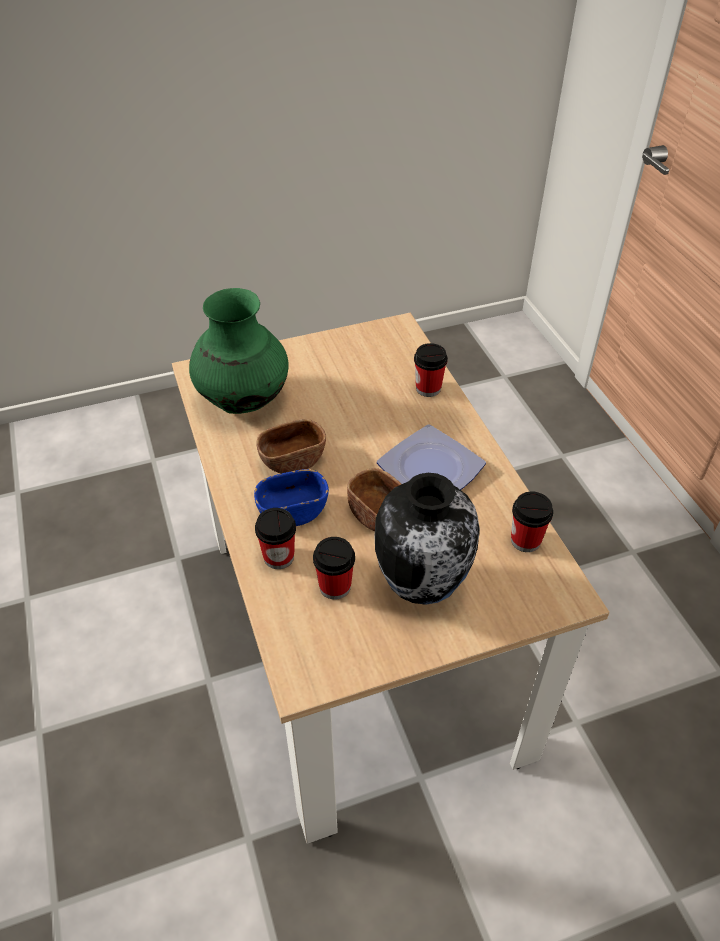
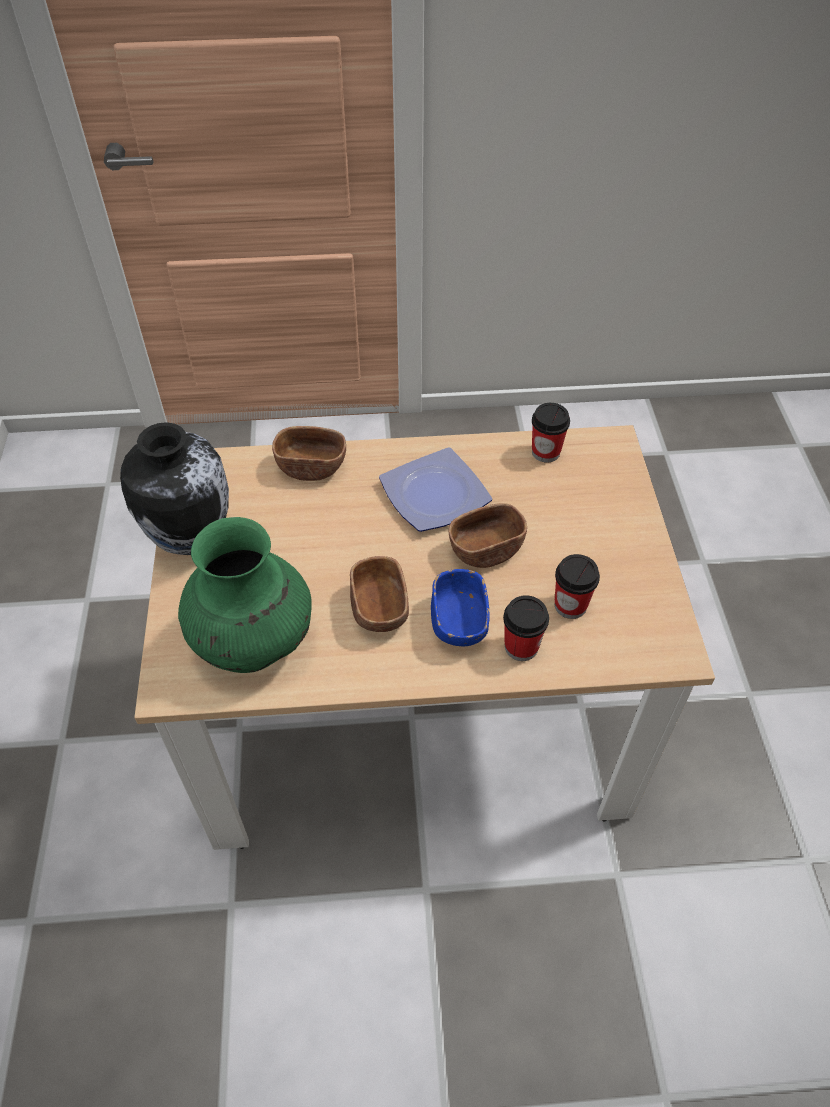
camera: 75 degrees left, 5 degrees up
vase [375,473,480,605] -> vase moved to [120,422,229,555]
cup [414,343,448,397] -> brown bowl [272,426,346,481]

